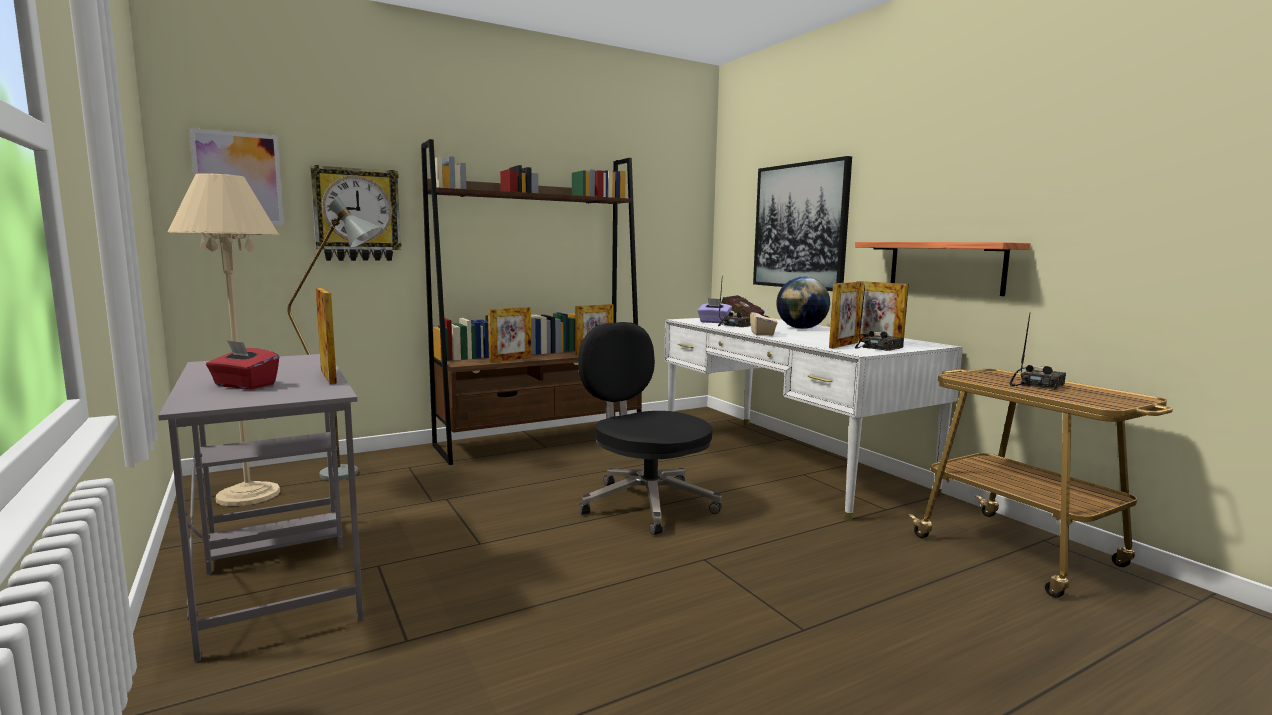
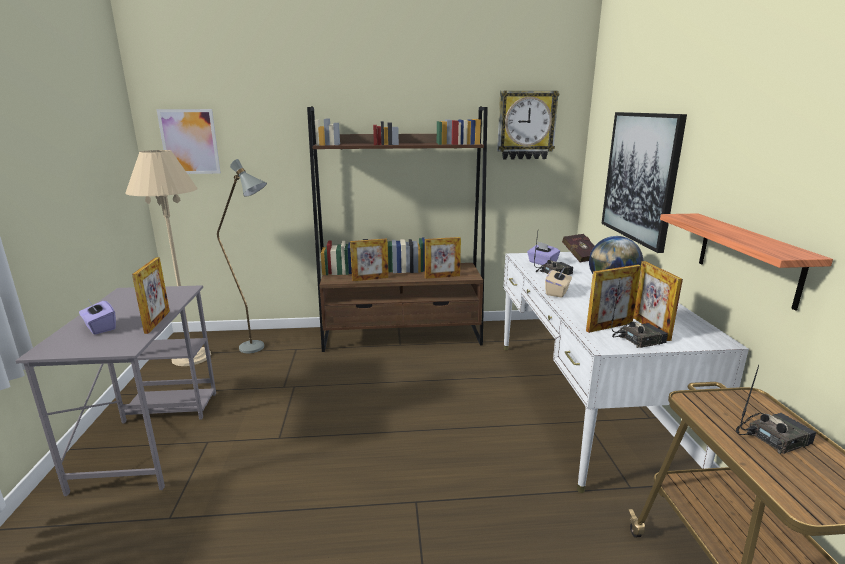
camera: 25 degrees right, 10 degrees up
red tissue box [206,340,279,390] -> purple tissue box [79,299,116,334]
wall clock [310,165,402,261] -> wall clock moved to [497,91,559,160]
black office chair [578,322,722,535] -> none

